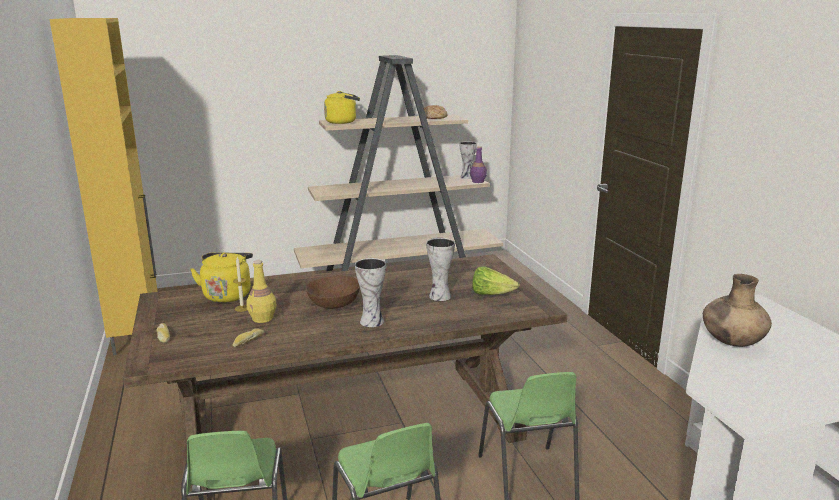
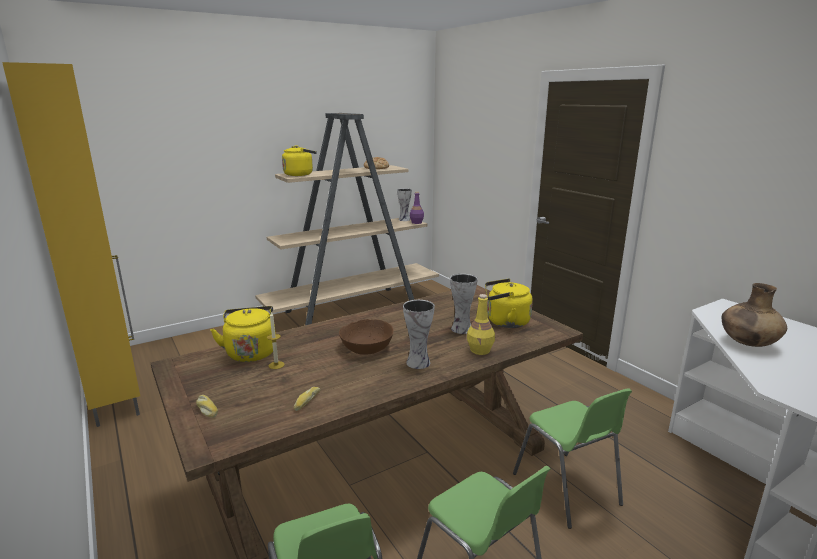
camera: 15 degrees left, 0 degrees up
yellow bottle [246,260,277,323] -> yellow bottle moved to [467,294,495,355]
lettuce [472,266,520,295] -> yellow kettle [485,279,533,328]

